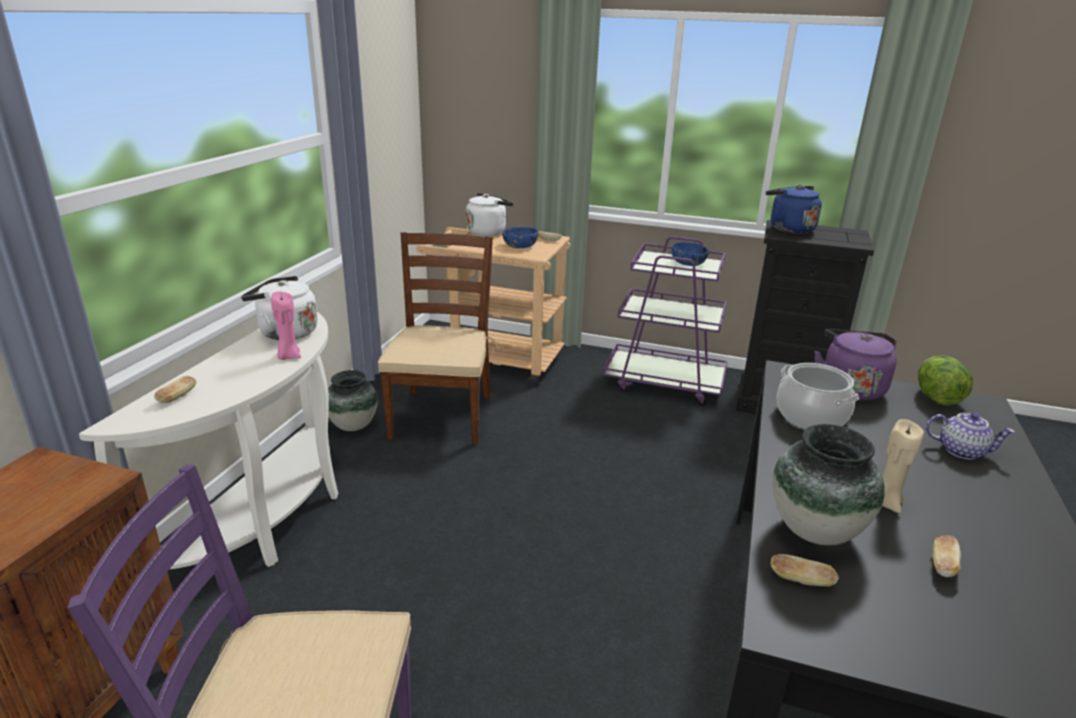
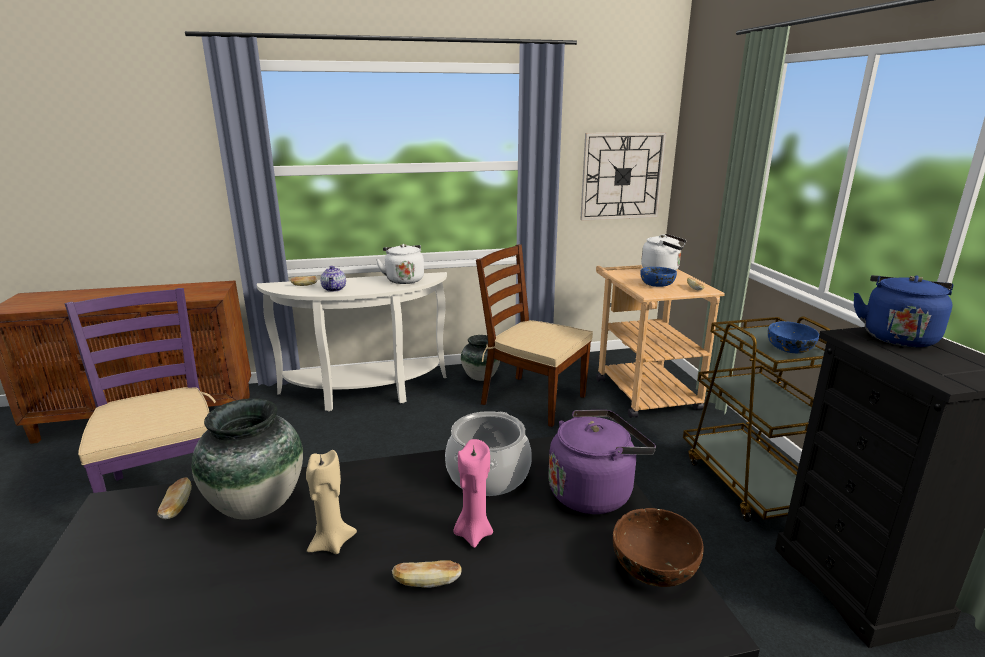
camera: 60 degrees right, 5 degrees down
pink candle [271,292,301,360] -> pink candle moved to [453,439,493,548]
brown chair [378,232,499,445] -> brown chair turned 120 degrees counterclockwise [476,244,593,427]
purple cart [603,236,728,406] -> brown cart [683,316,830,522]
lettuce [918,355,973,406] -> brown bowl [613,508,704,587]
teapot [926,412,1015,460] -> teapot moved to [320,266,346,292]
bread [933,535,961,577] -> bread moved to [392,560,461,588]
none -> wall clock [580,132,667,221]

